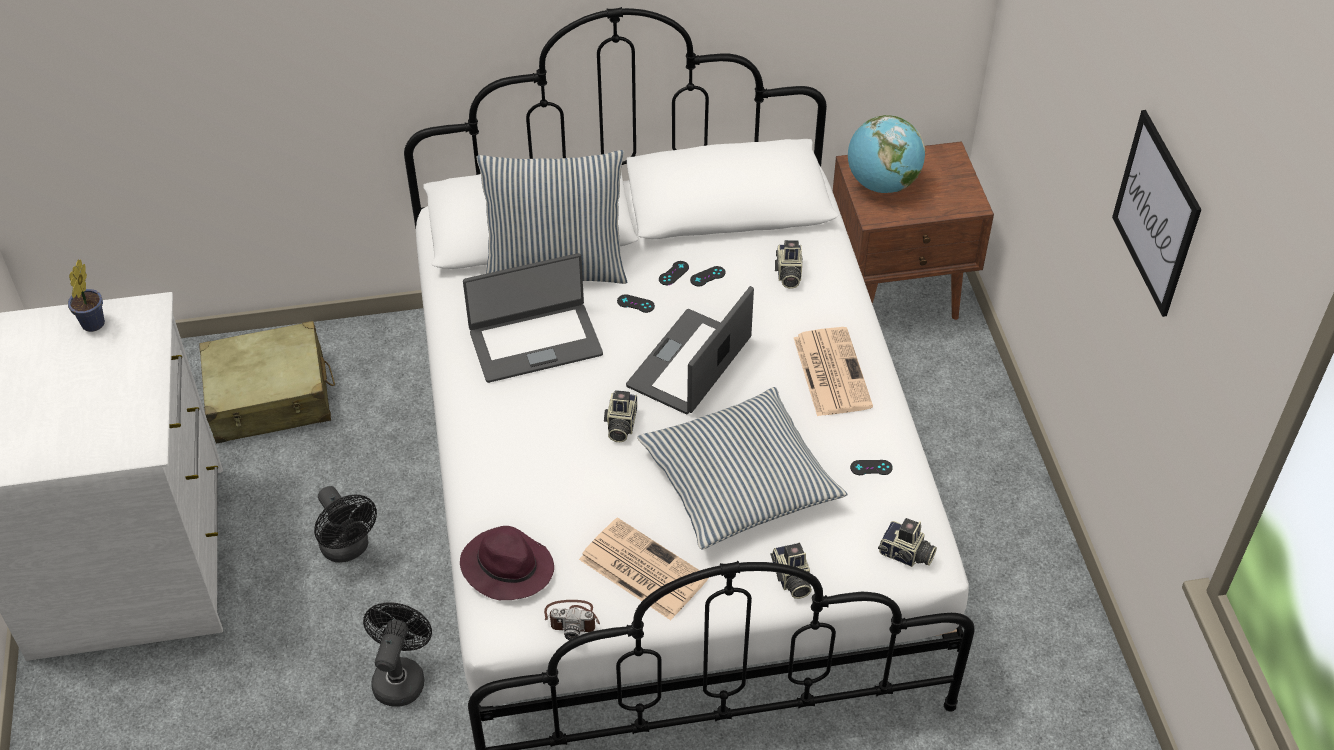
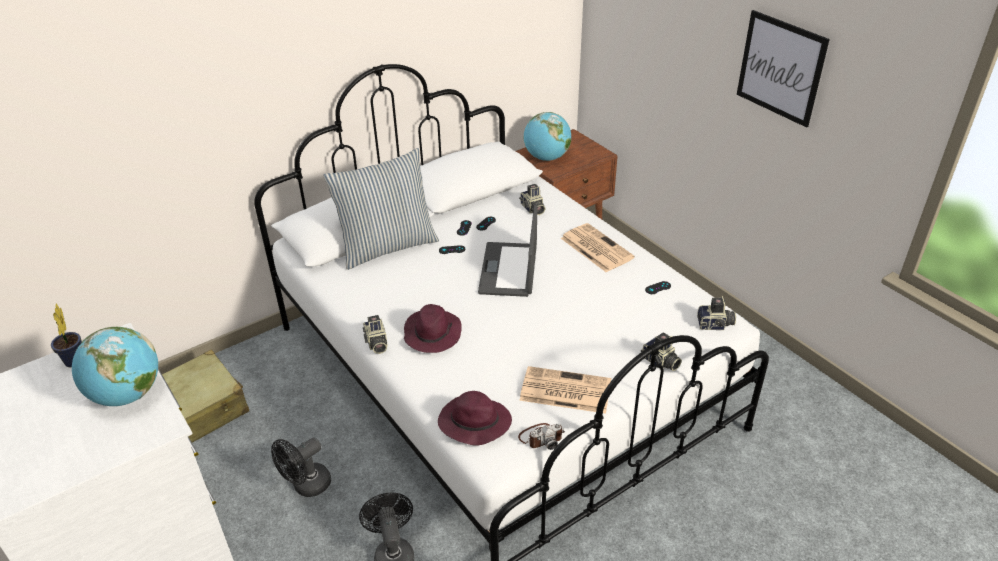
camera: 25 degrees left, 10 degrees down
black fan [314,486,377,563] -> black fan turned 105 degrees clockwise [271,438,331,497]
laptop [463,253,603,383] -> none
camera [604,390,637,442] -> camera moved to [363,315,388,354]
pillow [637,387,847,550] -> none
none -> globe [72,327,158,406]
none -> purple hat [404,304,462,353]

